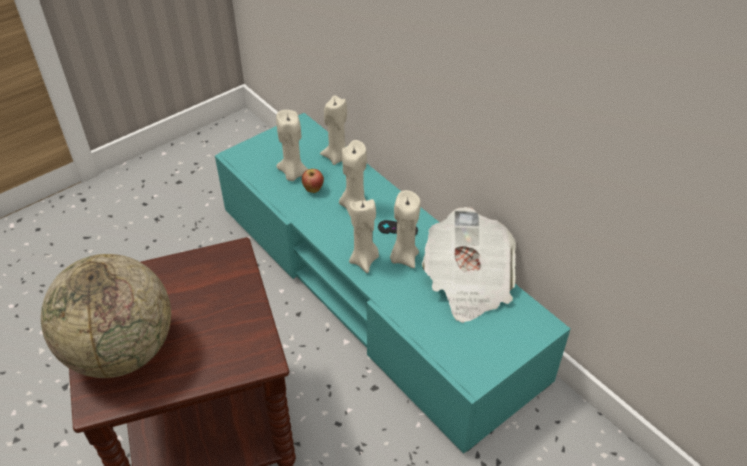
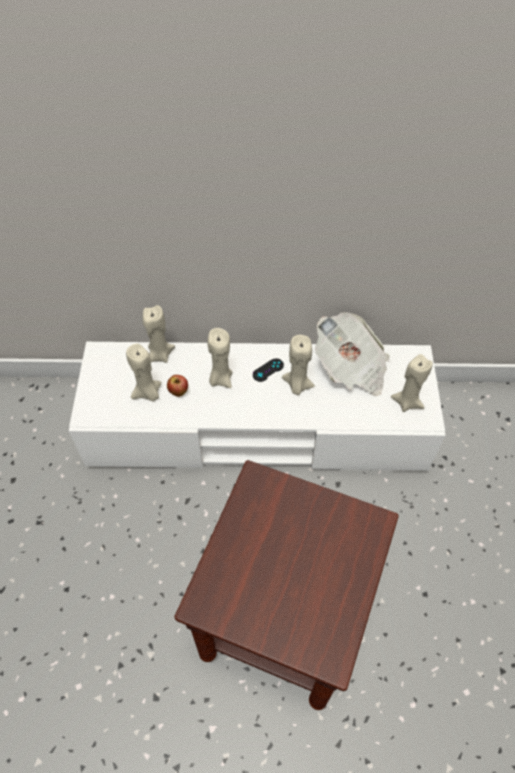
camera: 50 degrees left, 10 degrees up
globe [41,254,171,378] -> none
turquoise tv stand [215,113,570,454] -> white tv stand [69,342,446,471]
beige candle [349,199,379,273] -> beige candle moved to [391,354,433,412]

